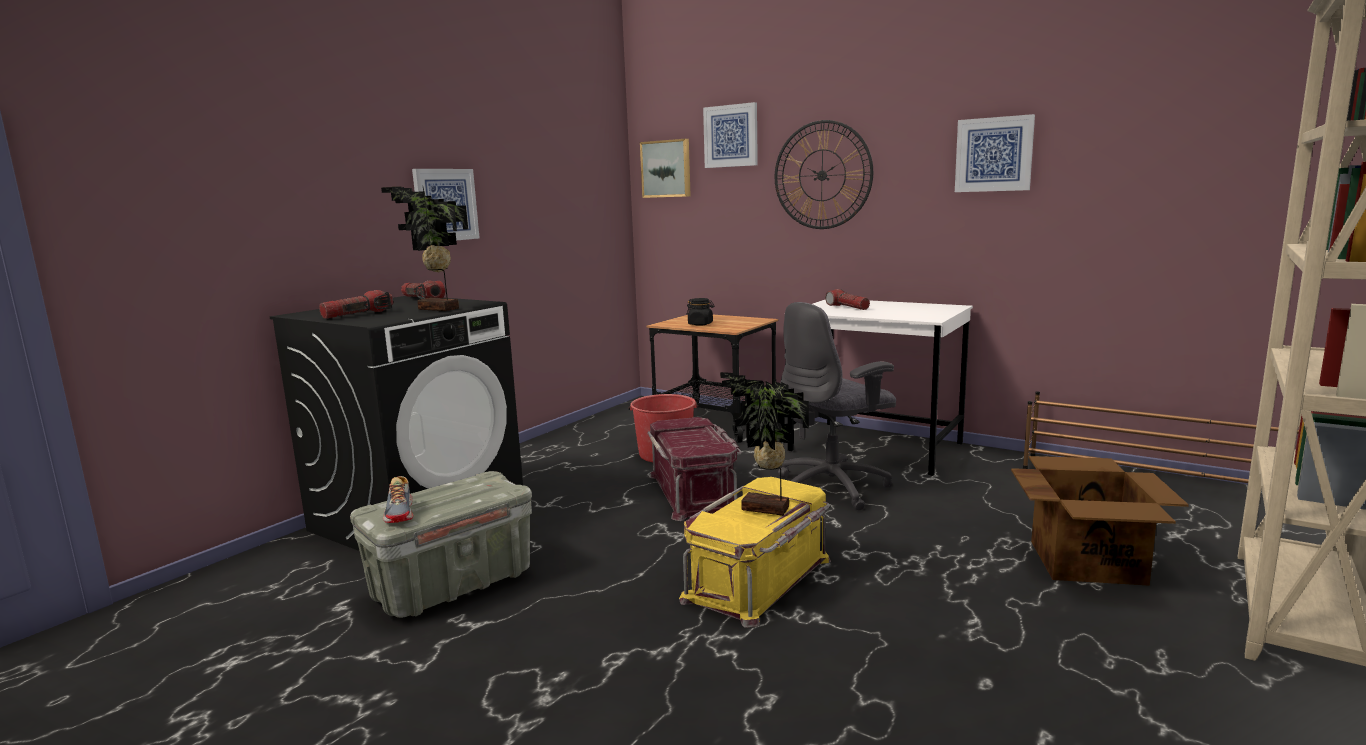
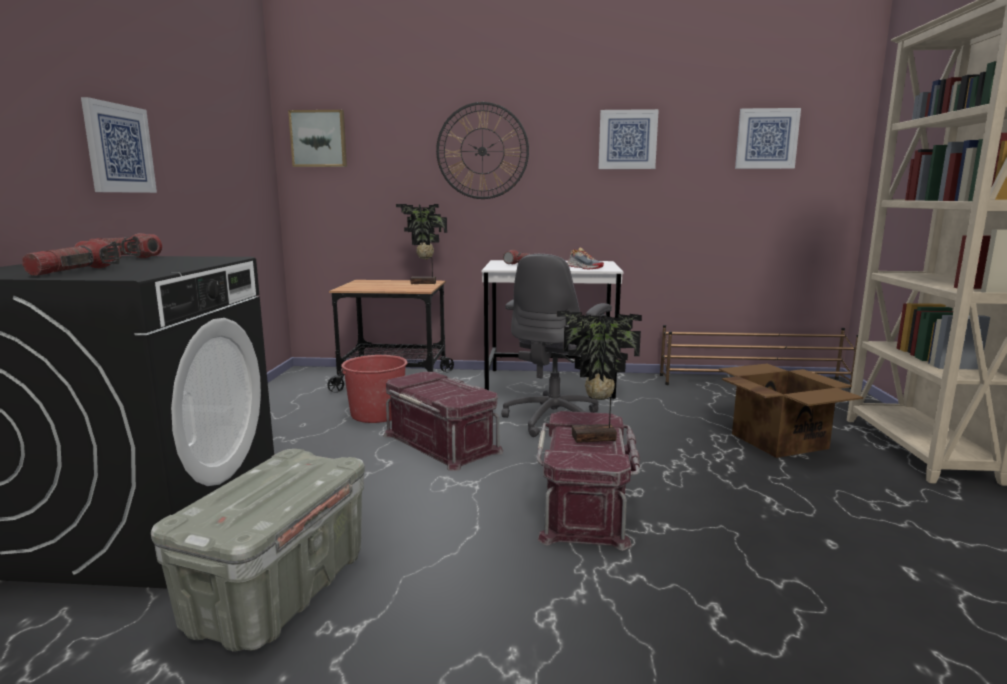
camera: 30 degrees left, 0 degrees up
potted plant [381,186,468,311] -> potted plant moved to [396,204,447,284]
shoe [383,476,413,523] -> shoe moved to [567,247,604,269]
yellow storage box [679,477,831,628] -> red storage box [537,411,640,551]
black jar [687,298,714,326] -> none
picture [703,102,758,168] -> picture moved to [735,108,801,169]

